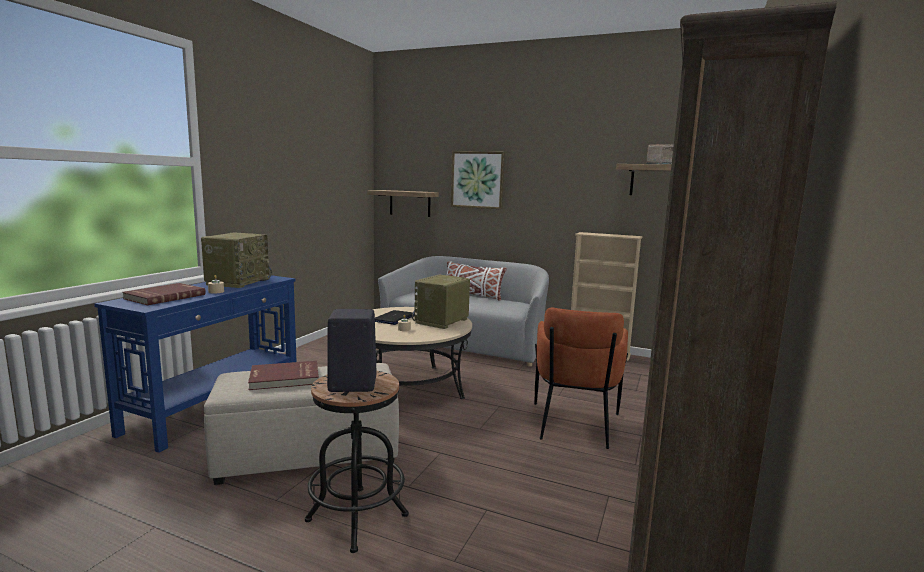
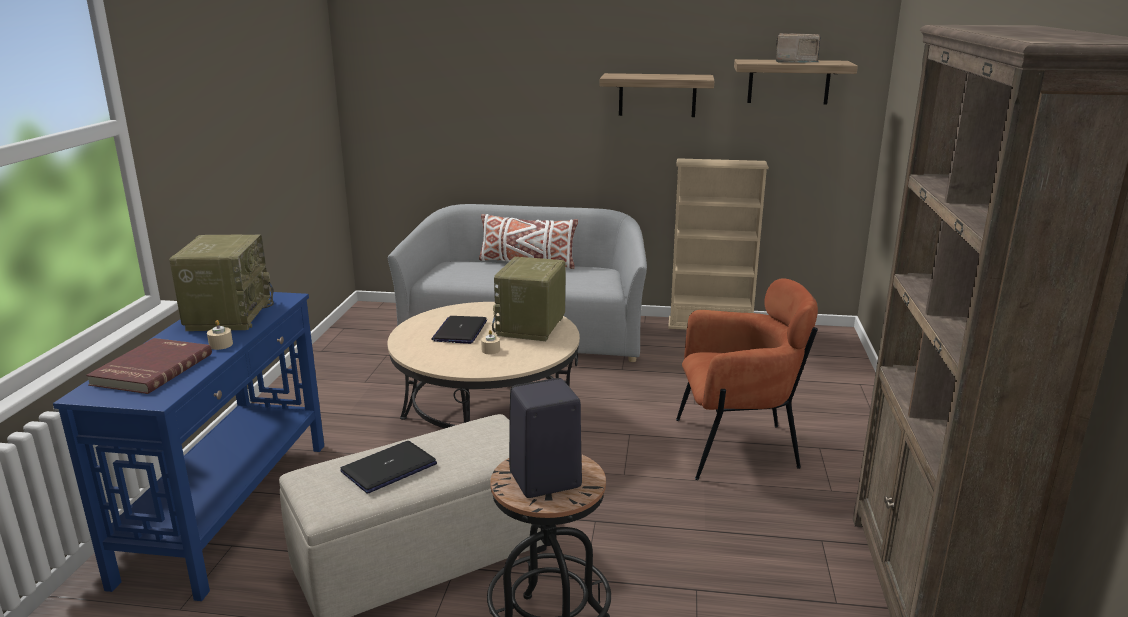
camera: 15 degrees left, 10 degrees up
red book [248,361,319,390] -> laptop [340,441,437,494]
shelf [367,190,439,217] -> shelf moved to [600,73,714,117]
picture [451,151,505,209] -> none
brown armchair [534,308,628,449] -> brown armchair turned 90 degrees counterclockwise [676,278,818,480]

